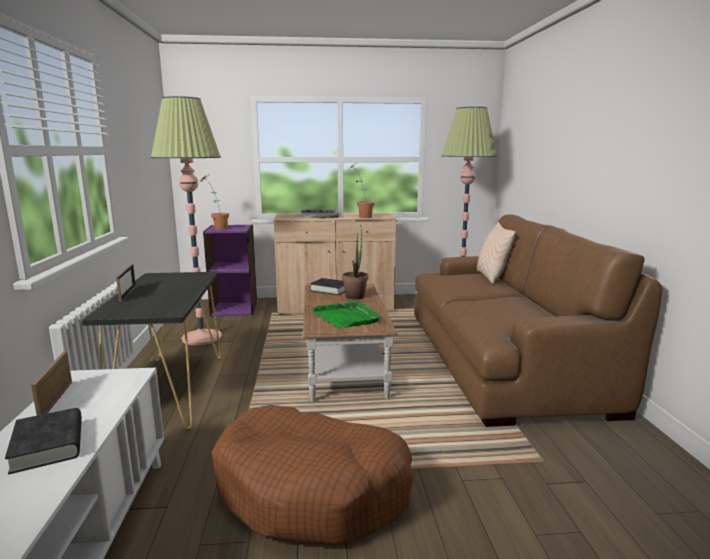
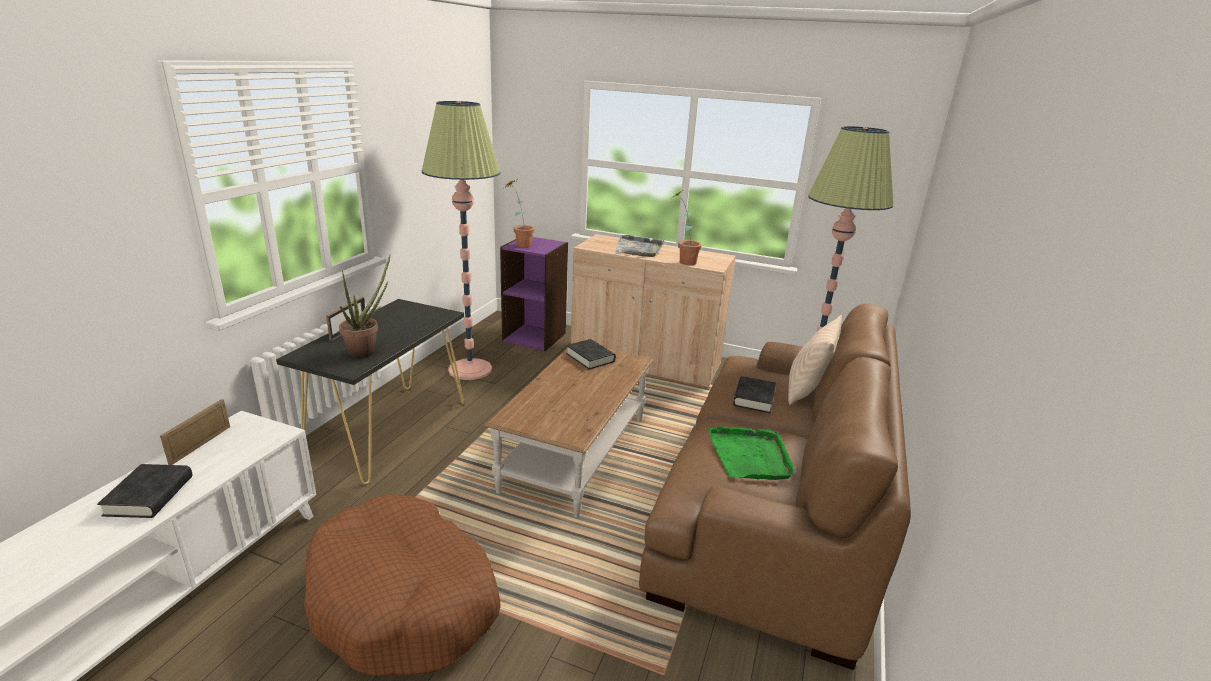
camera: 25 degrees right, 10 degrees up
green tray [311,301,381,328] -> green tray moved to [708,426,796,480]
potted plant [342,224,368,300] -> potted plant moved to [339,255,390,358]
none -> black book [733,376,776,413]

